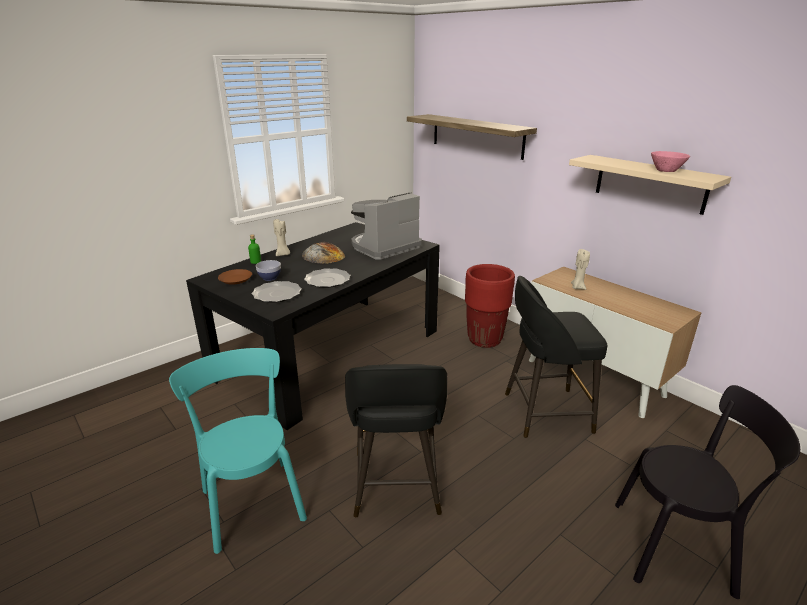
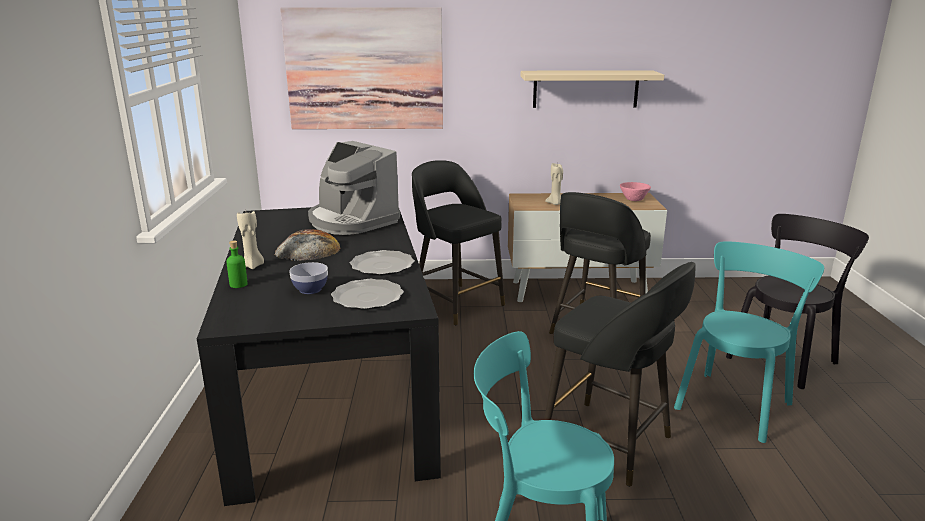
camera: 50 degrees left, 5 degrees down
brown plate [218,269,252,285] -> none
coffee machine [351,192,422,260] -> coffee machine turned 45 degrees counterclockwise [308,141,400,235]
shelf [407,114,537,160] -> picture [280,8,443,129]
red planter [465,264,515,348] -> black stool [412,160,505,325]
pink bowl [651,151,690,172] -> pink bowl moved to [620,182,651,201]
none -> turquoise chair [674,241,824,443]

